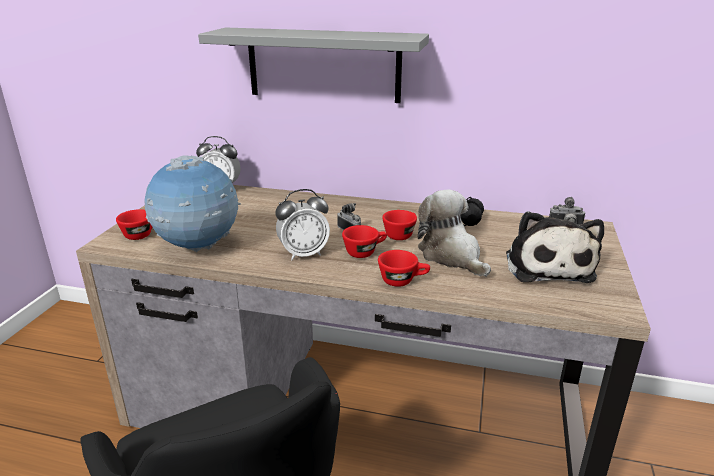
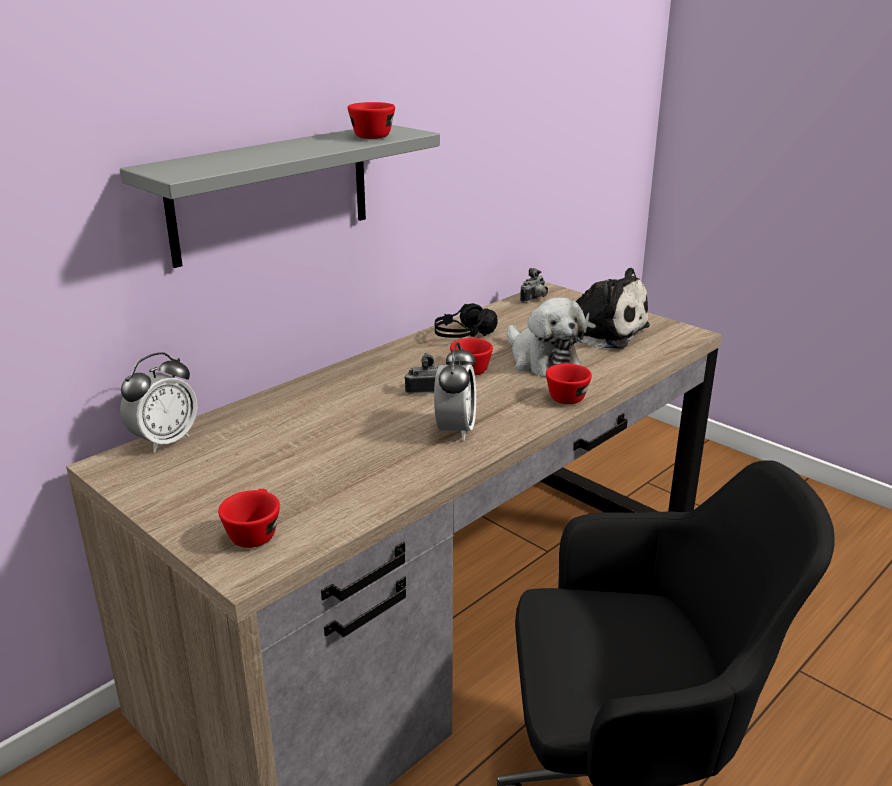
camera: 60 degrees left, 0 degrees up
globe [144,155,241,252] -> none
red cup [342,225,387,258] -> red cup moved to [348,102,395,139]
plush toy [418,189,491,277] -> plush toy turned 120 degrees counterclockwise [507,298,586,377]

